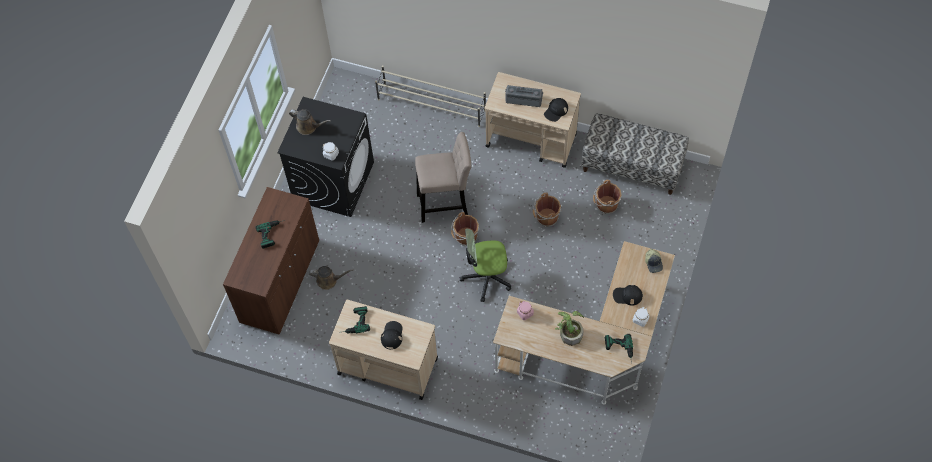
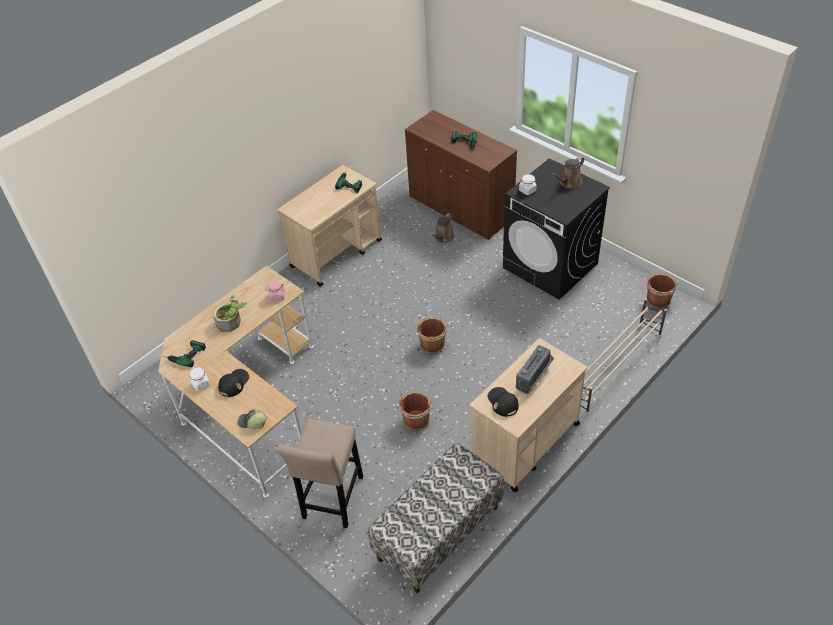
camera: 115 degrees right, 15 degrees down
black cap [381,321,403,350] -> none
beige stool [415,132,471,223] -> beige stool moved to [278,419,363,528]
office chair [460,229,511,302] -> none
brown bucket [593,180,622,214] -> brown bucket moved to [646,274,678,310]

